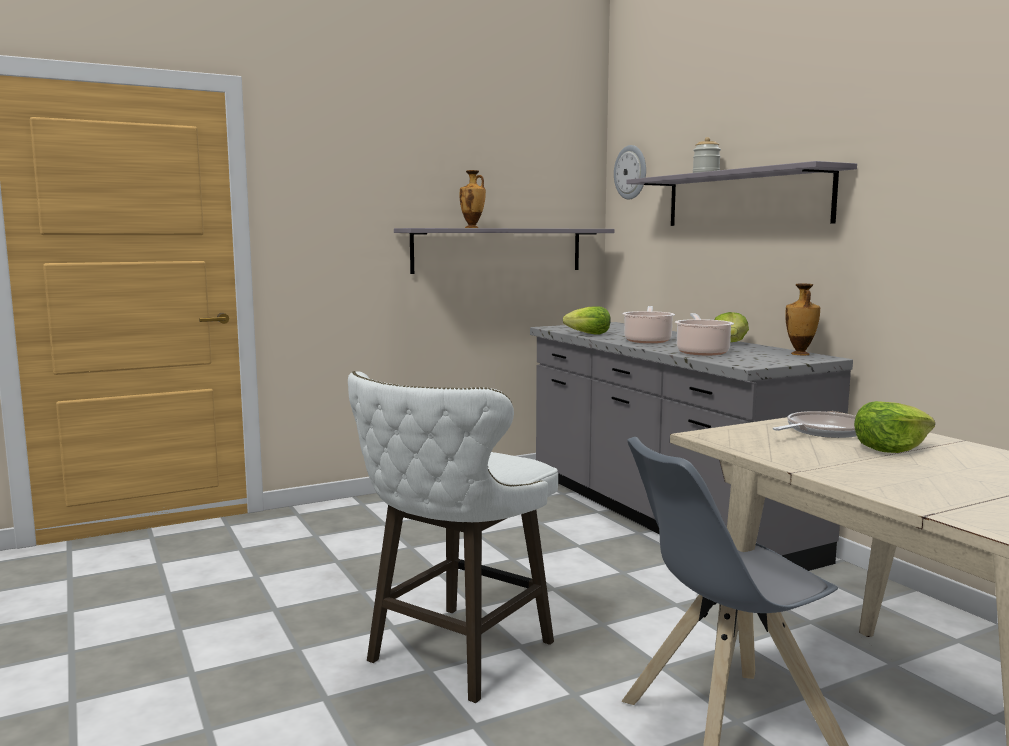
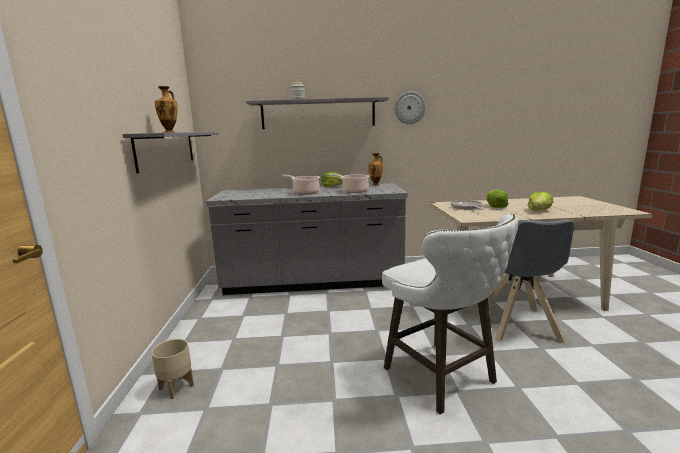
camera: 65 degrees left, 5 degrees up
lettuce [563,306,611,335] -> lettuce moved to [528,191,553,210]
wall clock [614,145,646,199] -> wall clock moved to [394,91,426,124]
none -> beige planter [151,339,194,399]

